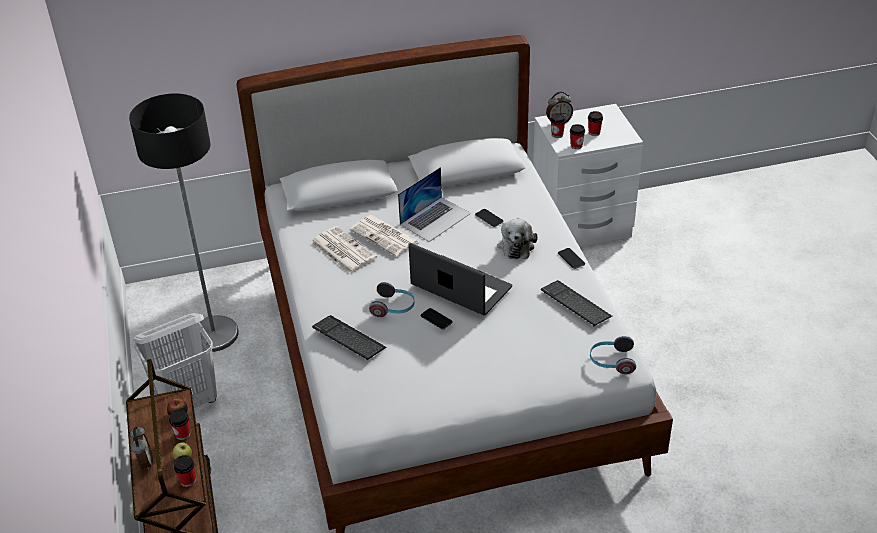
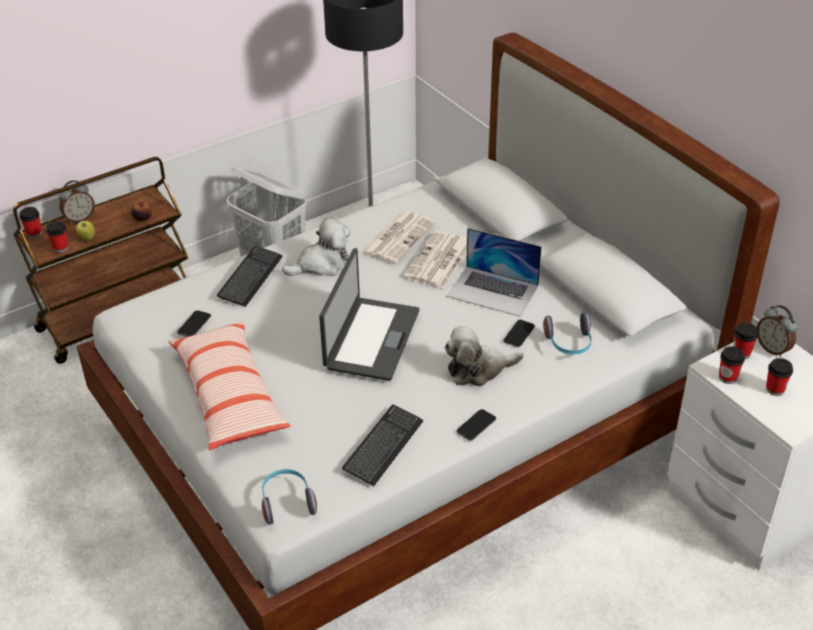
camera: 70 degrees right, 0 degrees up
cup [169,409,190,440] -> cup moved to [19,207,42,238]
headphones [369,282,415,317] -> headphones moved to [543,313,592,355]
phone [421,308,453,330] -> phone moved to [177,310,211,337]
none -> pillow [168,321,290,450]
none -> plush toy [282,217,350,276]

